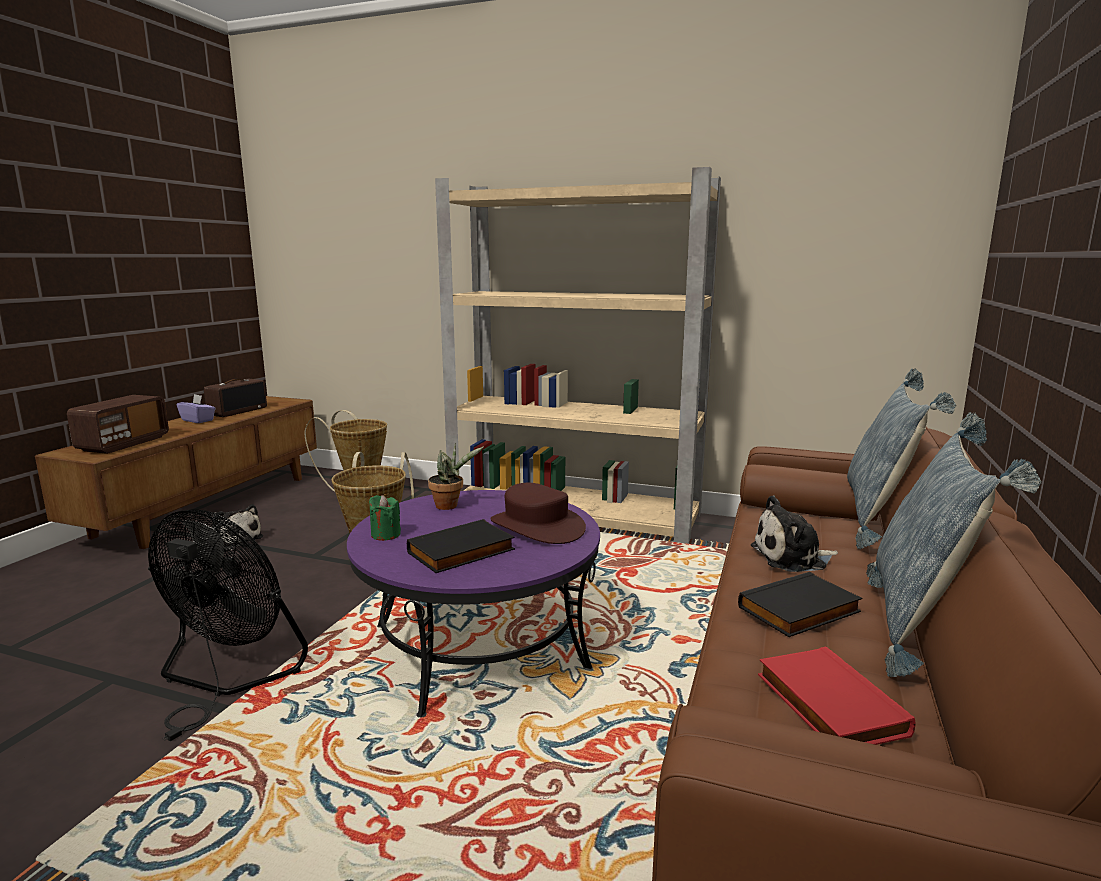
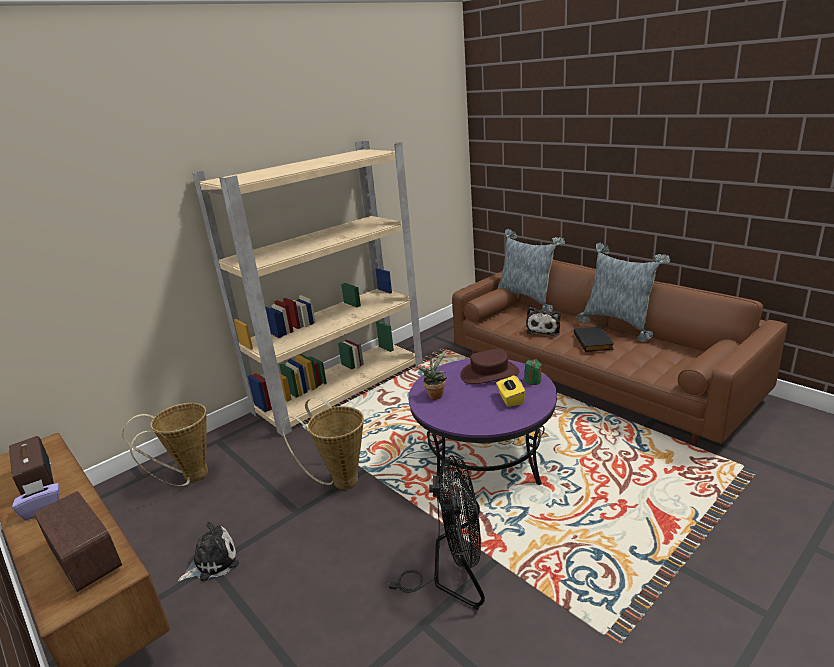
camera: 60 degrees left, 10 degrees up
black fan [148,510,308,741] -> black fan turned 135 degrees clockwise [387,455,485,611]
green candle [369,495,401,541] -> green candle moved to [525,359,542,385]
black book [407,519,515,573] -> yellow tissue box [496,375,525,407]
red book [758,646,916,745] -> none

